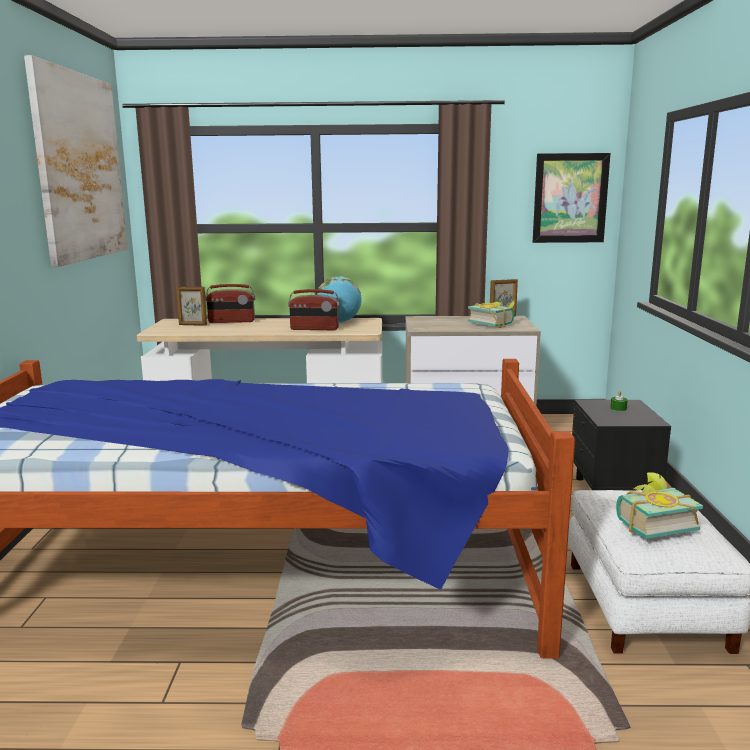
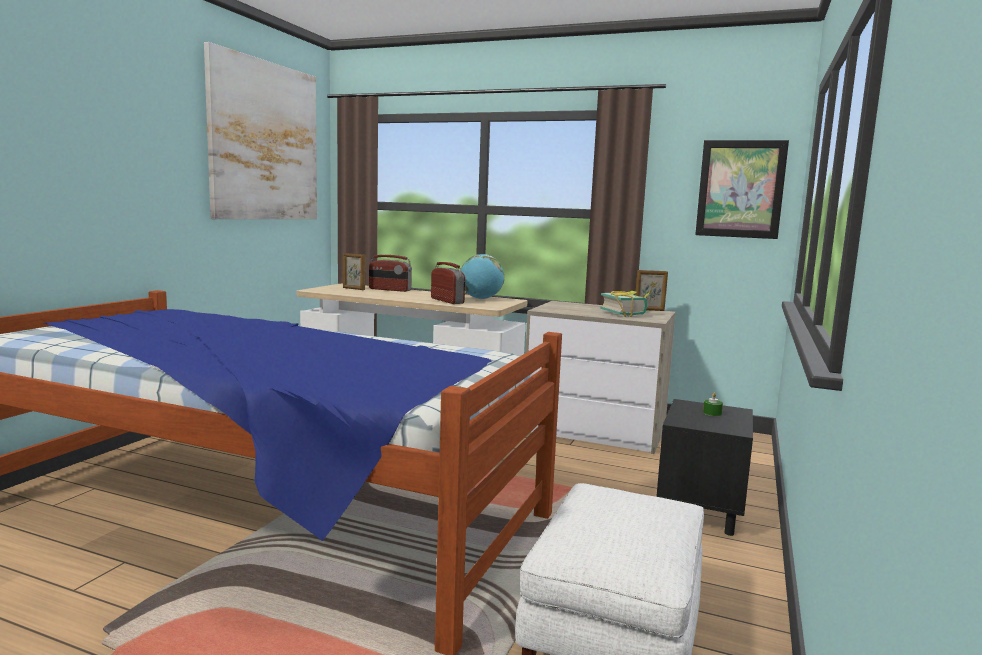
camera: 20 degrees right, 5 degrees down
radio [288,289,340,330] -> radio turned 150 degrees counterclockwise [431,262,465,304]
book [616,472,703,539] -> none

